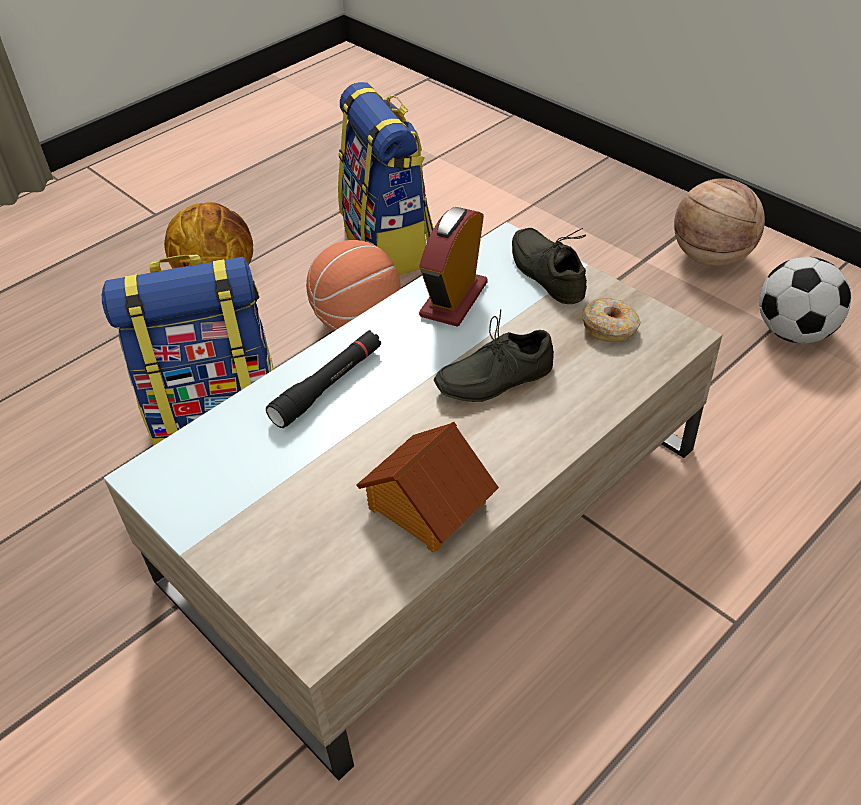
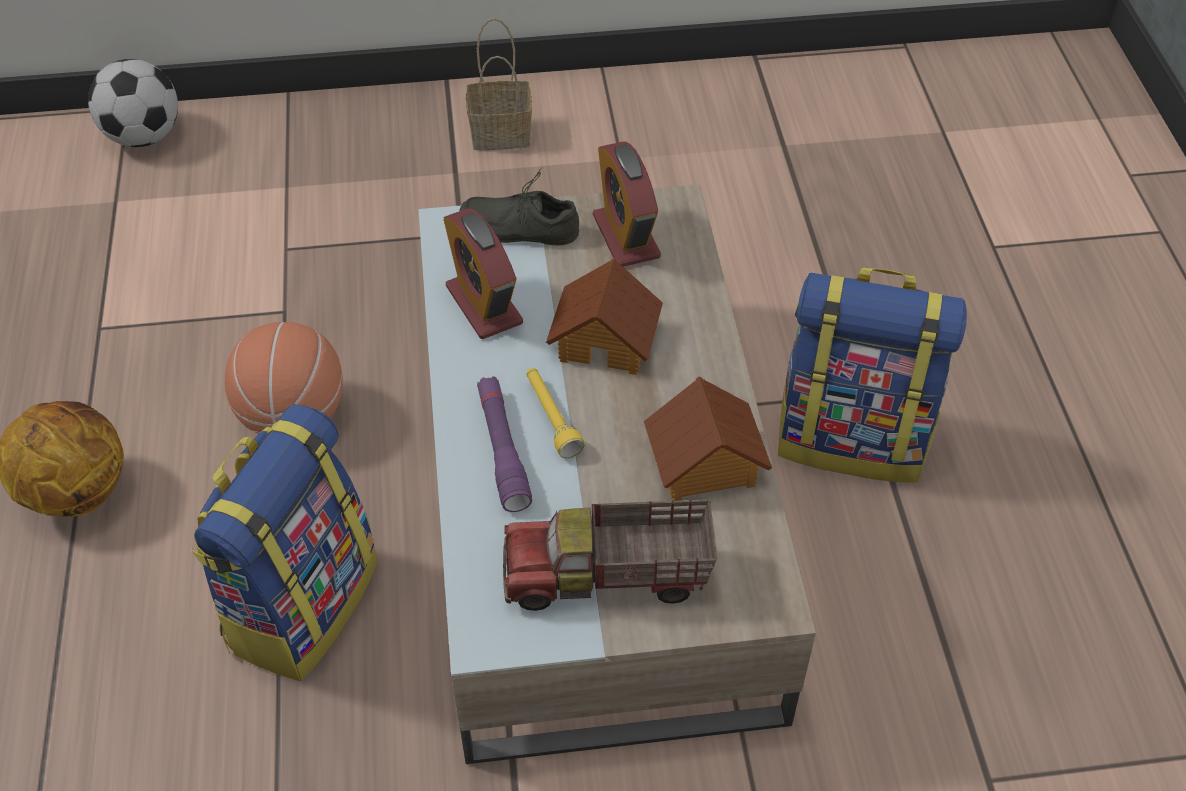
camera: 55 degrees left, 5 degrees up
black flashlight [266,330,381,428] -> purple flashlight [477,376,532,512]
backpack [338,82,434,275] -> backpack moved to [778,267,967,483]
grey shoe [434,309,554,402] -> toy house [546,258,663,375]
donut [582,298,640,343] -> alarm clock [593,142,661,267]
basketball [674,178,765,267] -> basket [466,18,532,150]
football [759,257,851,344] -> football moved to [88,59,178,147]
none -> toy truck [503,499,717,611]
none -> yellow flashlight [526,368,585,458]

